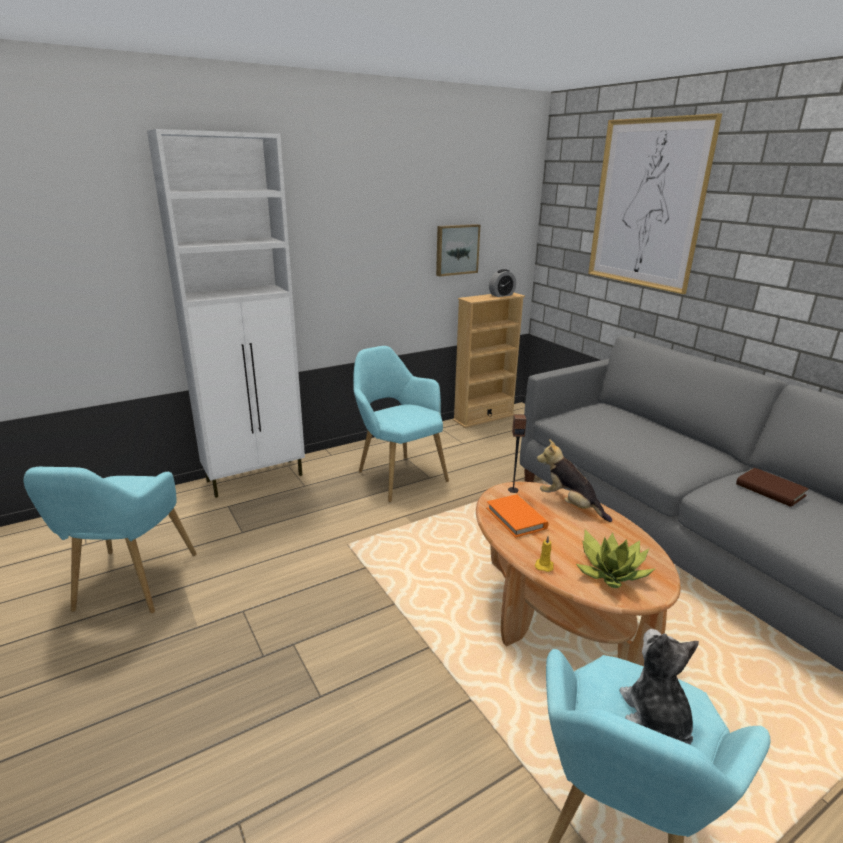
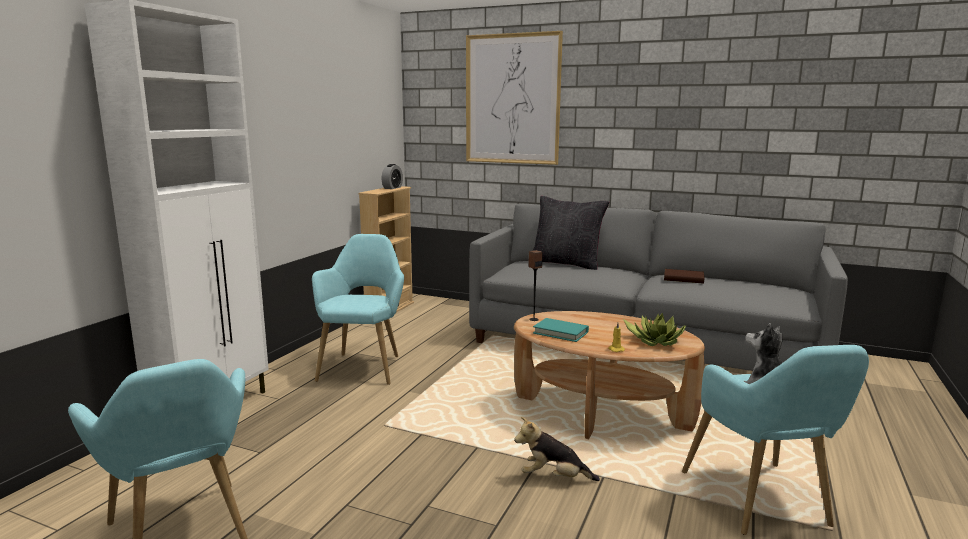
camera: 35 degrees left, 10 degrees down
turquoise armchair [353,346,449,502] -> turquoise armchair turned 75 degrees clockwise [312,234,404,385]
picture [436,224,481,277] -> none
orange book [486,494,549,538] -> turquoise book [533,318,589,342]
plush toy [537,439,612,522] -> plush toy moved to [514,417,600,481]
none -> black pillow [528,196,609,270]

